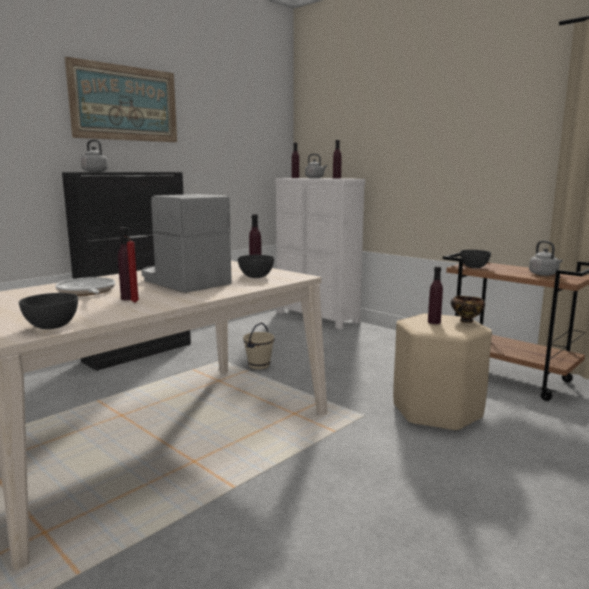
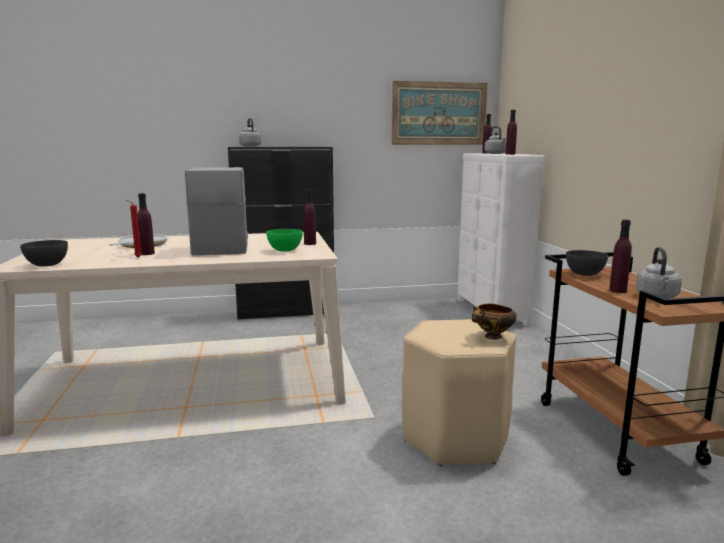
camera: 35 degrees right, 0 degrees up
picture [65,57,177,142] -> picture moved to [391,81,487,145]
grey bowl [238,255,274,278] -> green bowl [266,229,303,252]
beige bucket [243,323,274,369] -> none
purple bottle [428,266,443,324] -> purple bottle moved to [609,220,632,293]

